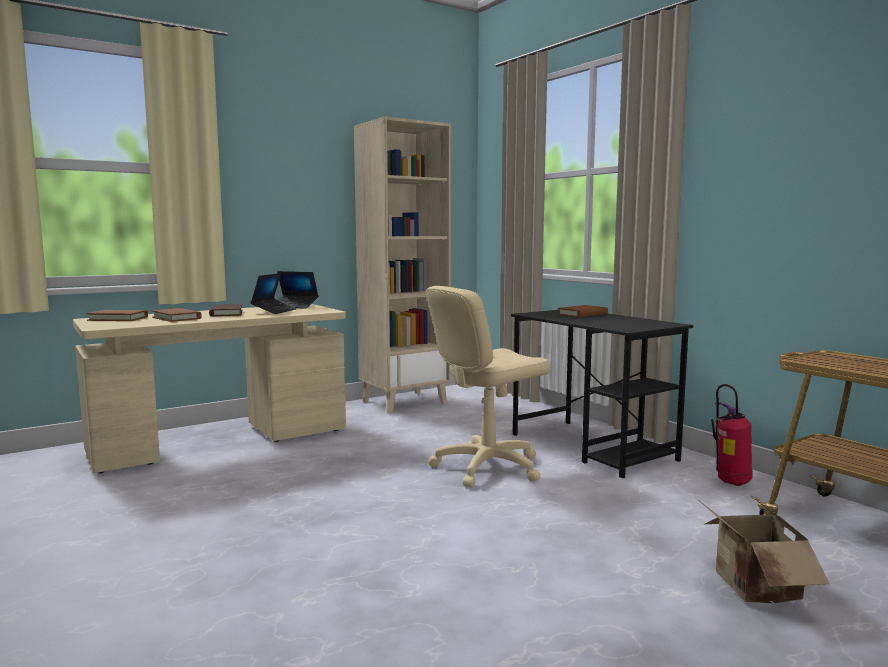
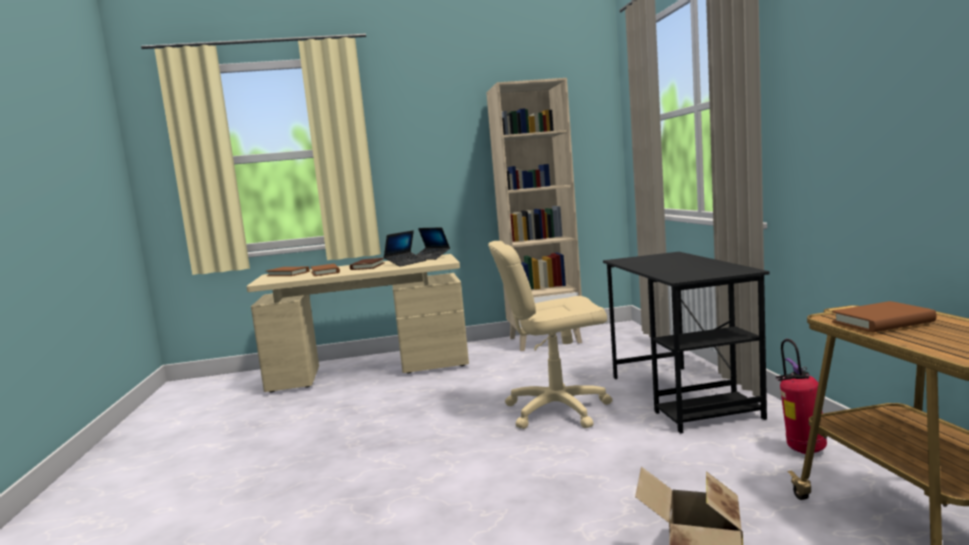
camera: 25 degrees right, 0 degrees up
brown book [557,305,608,317] -> brown book moved to [832,301,937,332]

